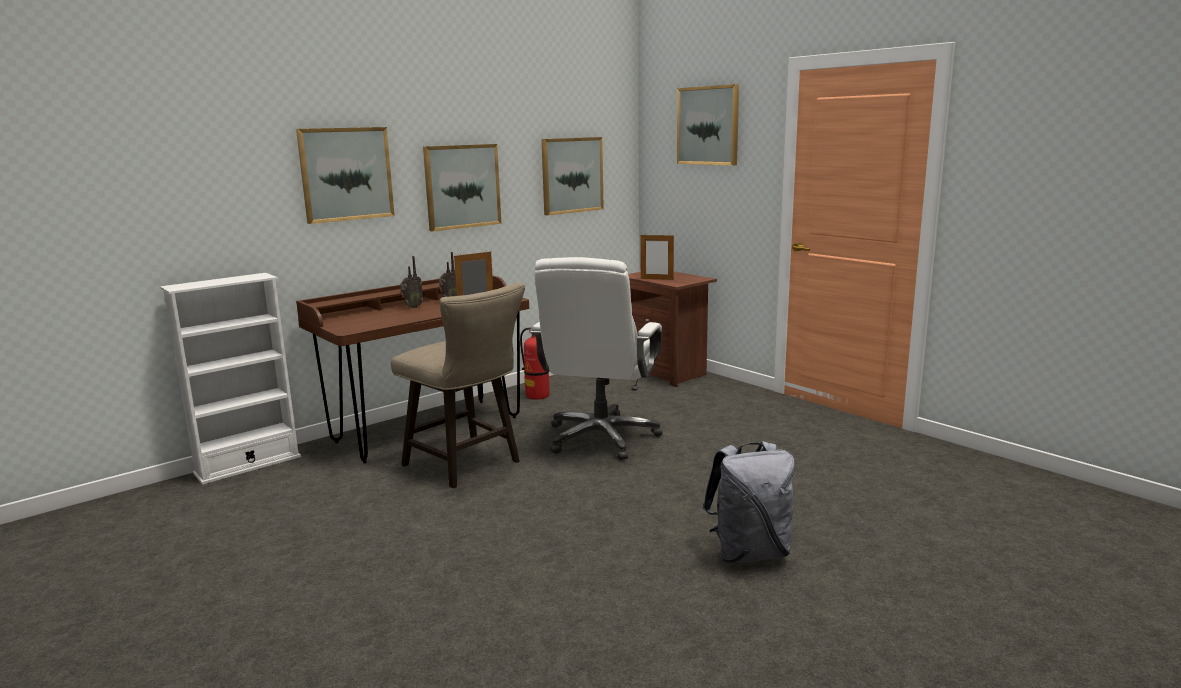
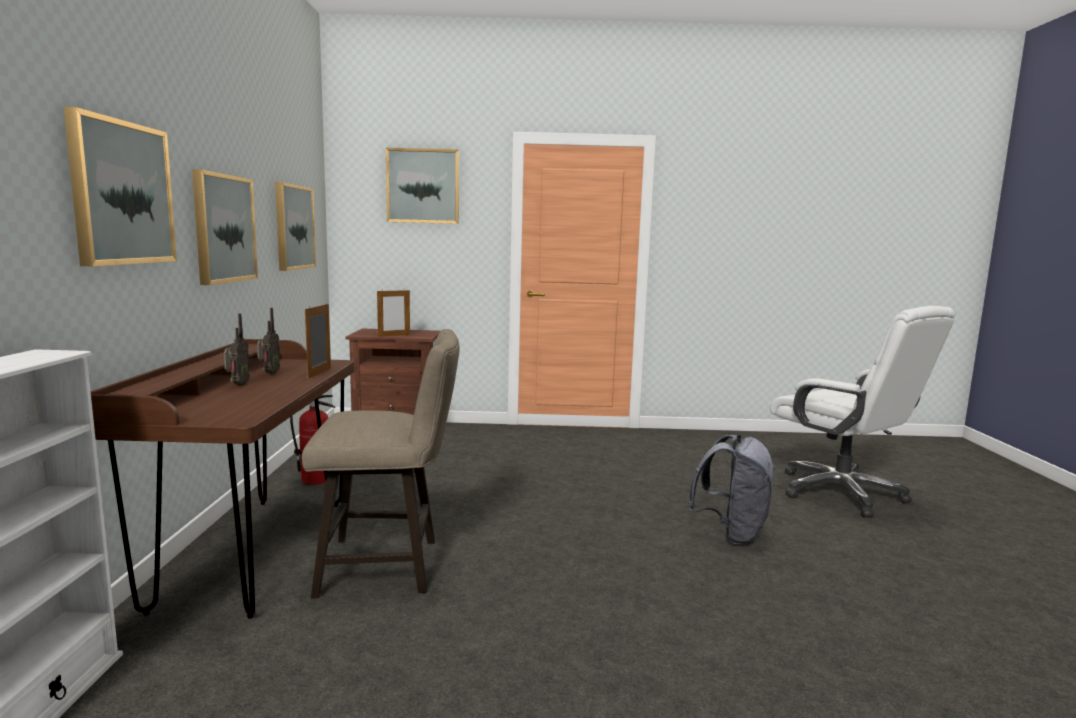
camera: 50 degrees left, 5 degrees down
white office chair [530,257,663,460] -> white office chair moved to [770,306,955,518]

